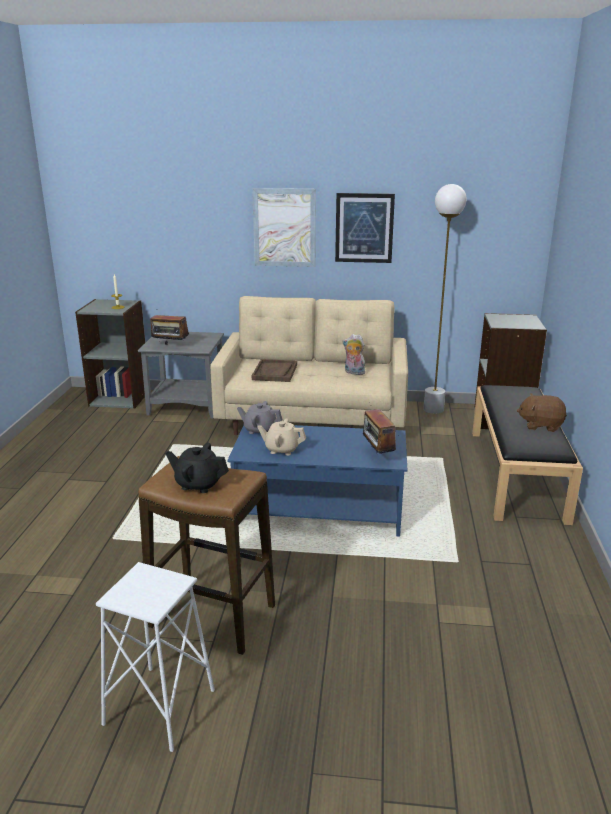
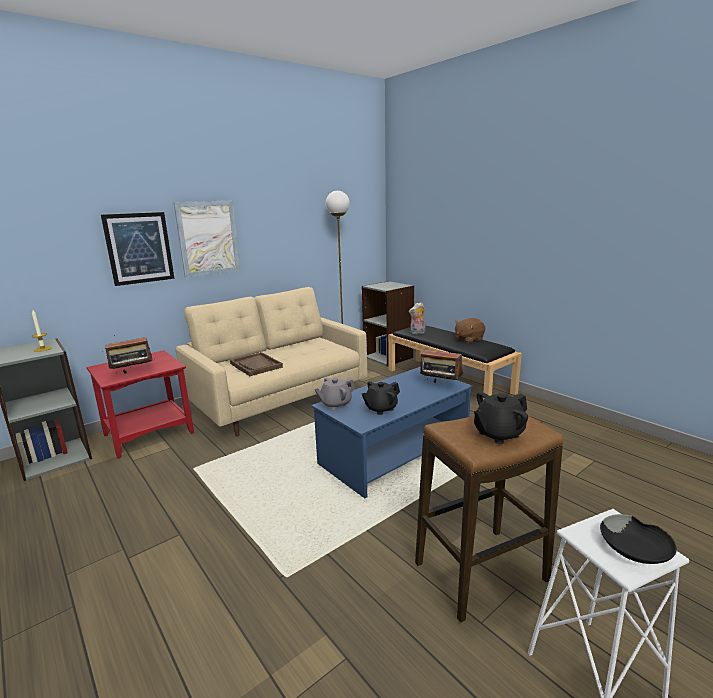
camera: 45 degrees left, 5 degrees down
grey side table [138,332,224,419] -> red side table [87,350,194,459]
beige teapot [257,418,306,455] -> black teapot [362,381,400,415]
picture [335,193,395,263] -> picture moved to [101,212,175,286]
plush toy [342,334,365,375] -> plush toy moved to [409,302,425,334]
none -> black bowl [600,514,677,564]

